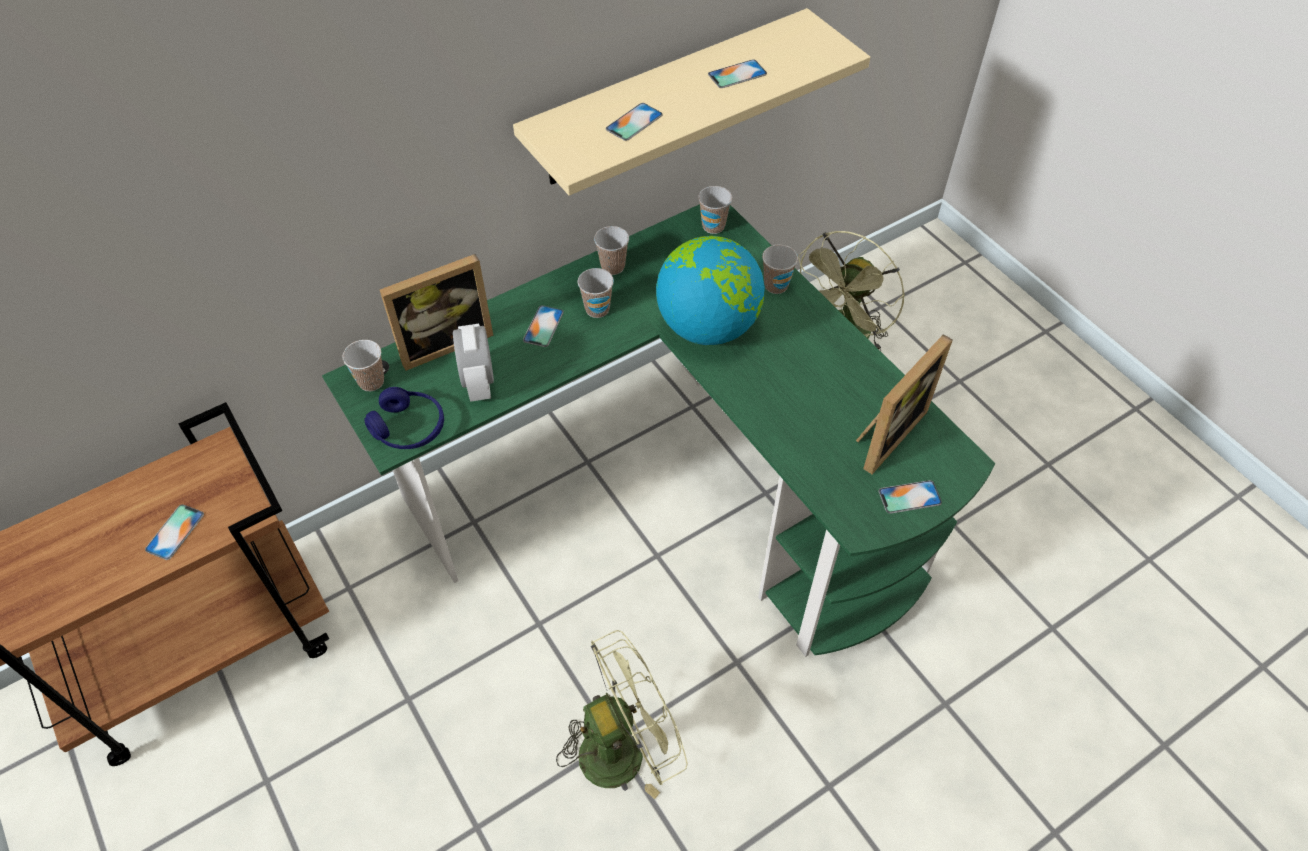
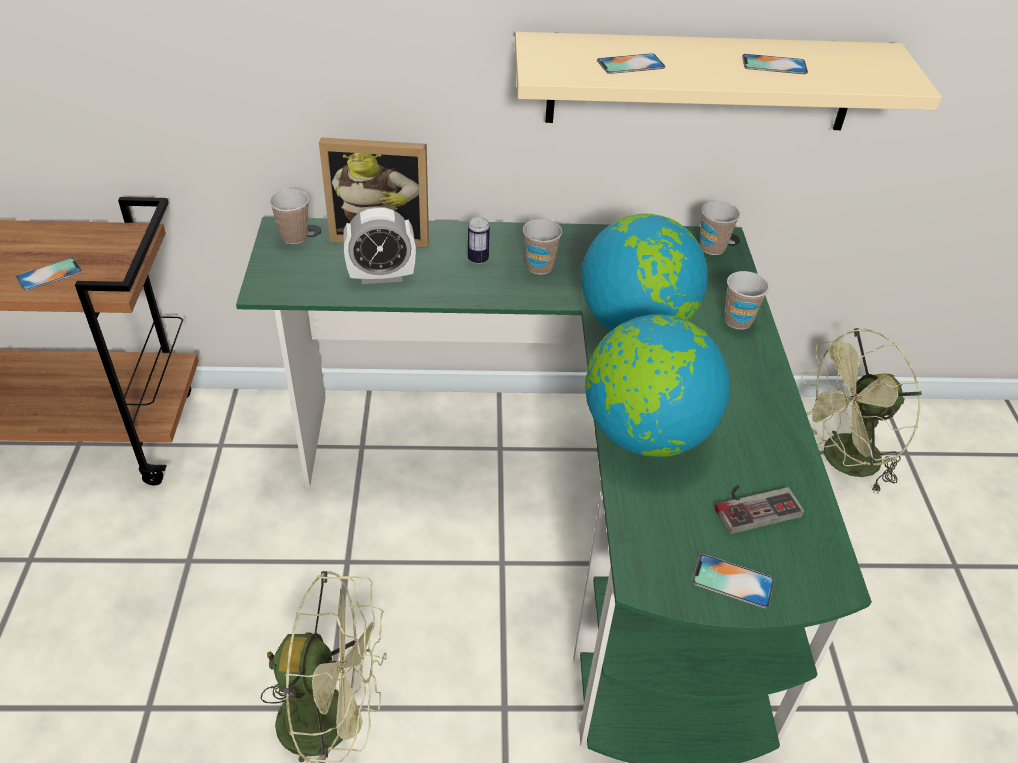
camera: 30 degrees right, 10 degrees down
blue headphones [364,387,444,449] -> none
alarm clock [453,324,494,402] -> alarm clock turned 120 degrees counterclockwise [343,207,416,284]
phone [523,305,564,347] -> can [468,217,490,264]
cup [594,226,629,275] -> none
picture frame [856,334,953,474] -> game controller [715,485,805,534]
none -> globe [585,314,730,457]

